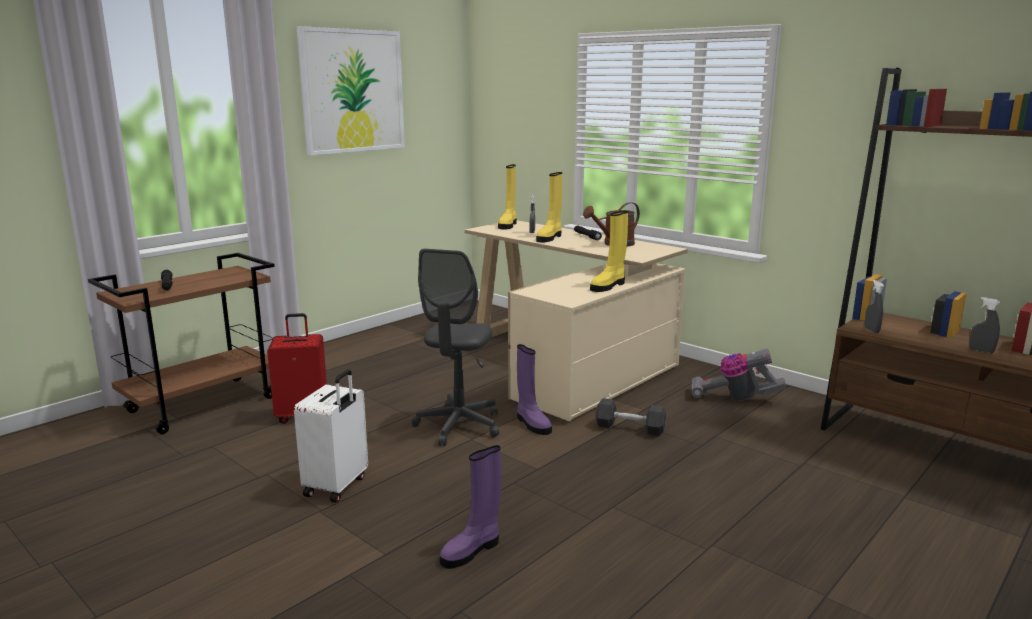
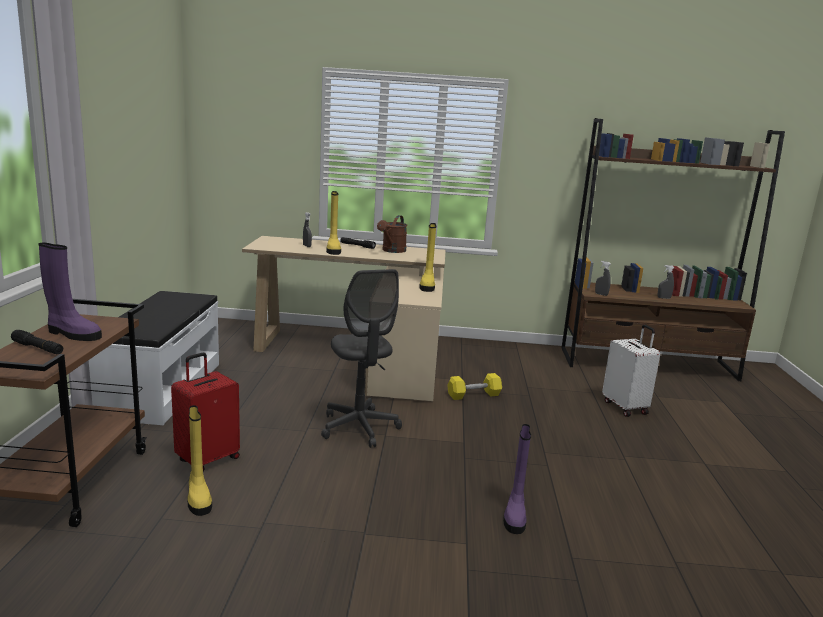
camera: 40 degrees left, 0 degrees up
white suitcase [294,369,368,503] -> white suitcase moved to [602,325,660,417]
picture [297,26,405,155] -> none
yellow boot [498,164,517,229] -> yellow boot moved to [188,405,212,516]
purple boot [517,344,552,435] -> purple boot moved to [38,243,102,341]
grey dumbbell [596,398,666,436] -> yellow dumbbell [447,373,502,400]
vacuum cleaner [691,349,786,401] -> none
none -> white bench [89,291,219,425]

